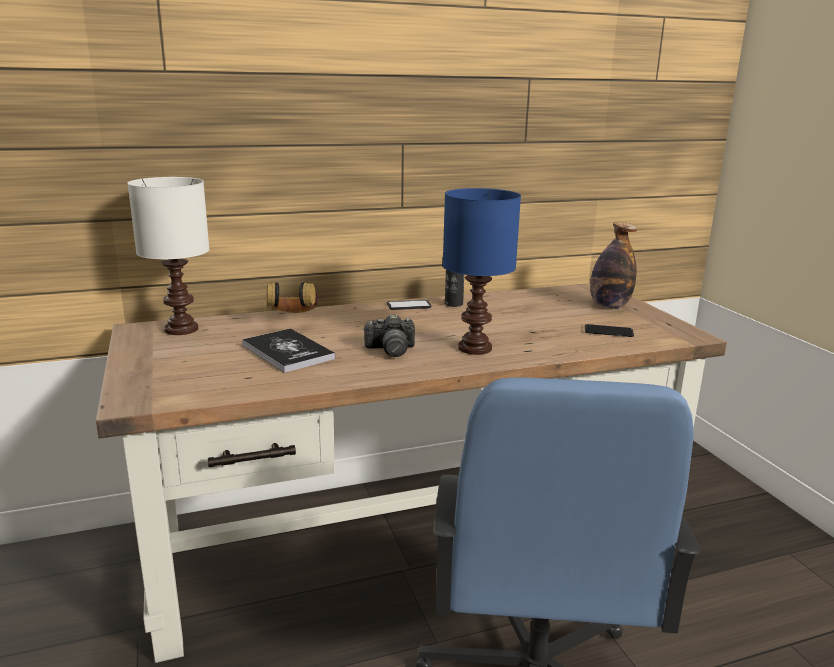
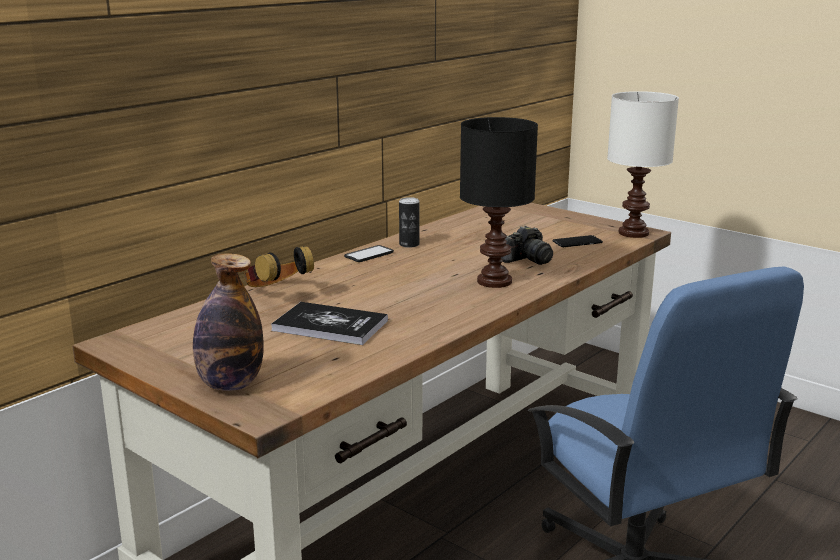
camera: 30 degrees left, 0 degrees up
white table lamp [127,177,210,335] -> white table lamp moved to [607,91,679,238]
camera [363,314,415,357] -> camera moved to [501,226,553,265]
blue table lamp [443,188,521,355] -> black table lamp [460,117,538,288]
bottle [590,222,638,309] -> bottle moved to [193,253,264,391]

